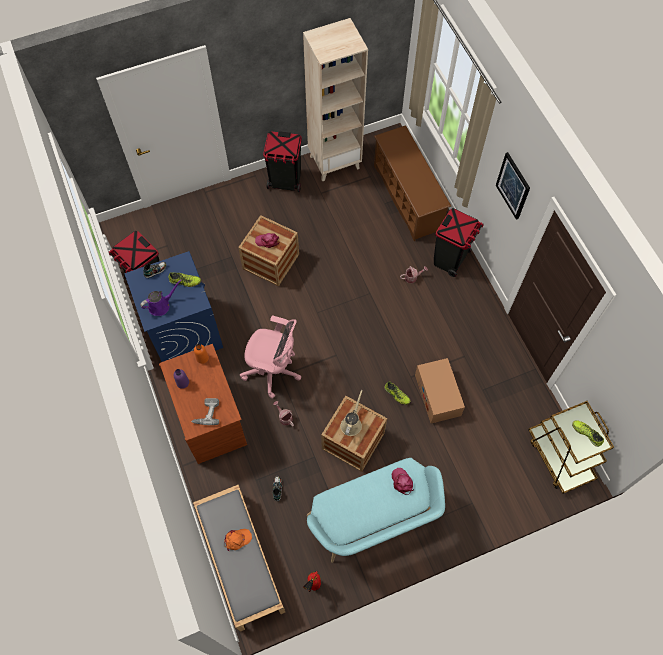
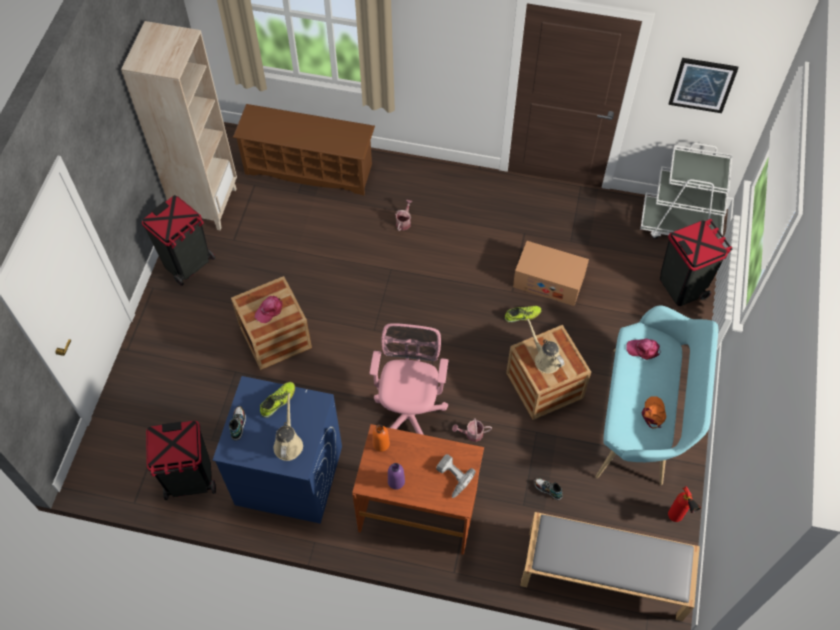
camera: 55 degrees left, 5 degrees down
purple watering can [140,280,182,316] -> beige watering can [273,393,303,461]
orange cap [224,529,252,551] -> orange cap moved to [642,397,666,429]
pink office chair [240,315,301,399] -> pink office chair turned 45 degrees counterclockwise [370,323,448,435]
black trash can [434,208,483,277] -> black trash can moved to [660,219,732,306]
picture [496,152,530,220] -> picture moved to [668,58,738,113]
brown cart [528,401,614,494] -> white cart [640,143,733,239]
shoe [572,420,604,447] -> none

